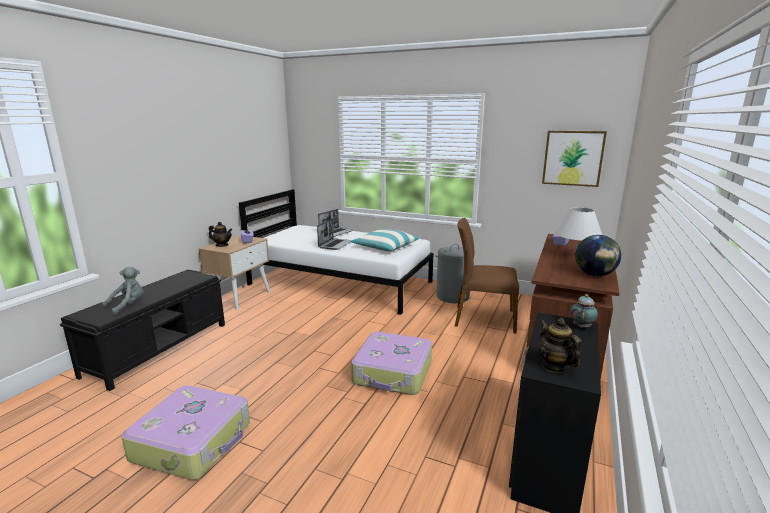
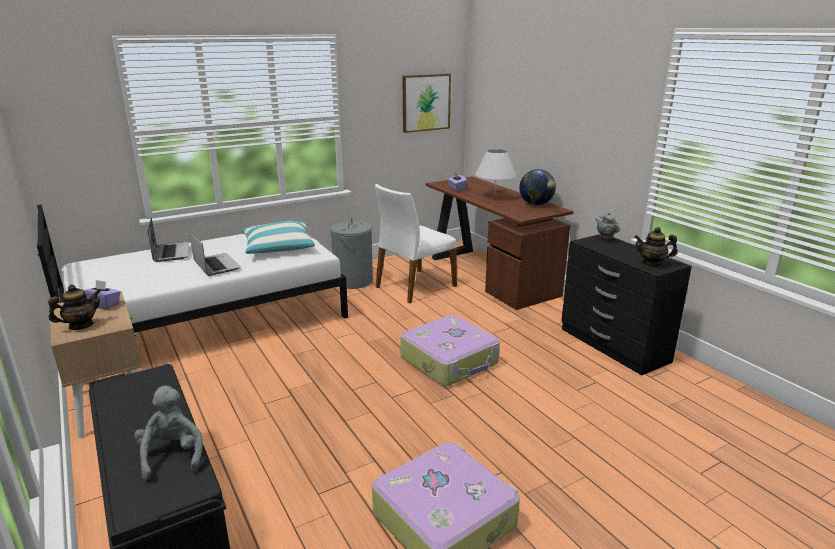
camera: 55 degrees left, 5 degrees up
brown chair [455,218,519,334] -> white chair [375,184,457,304]

